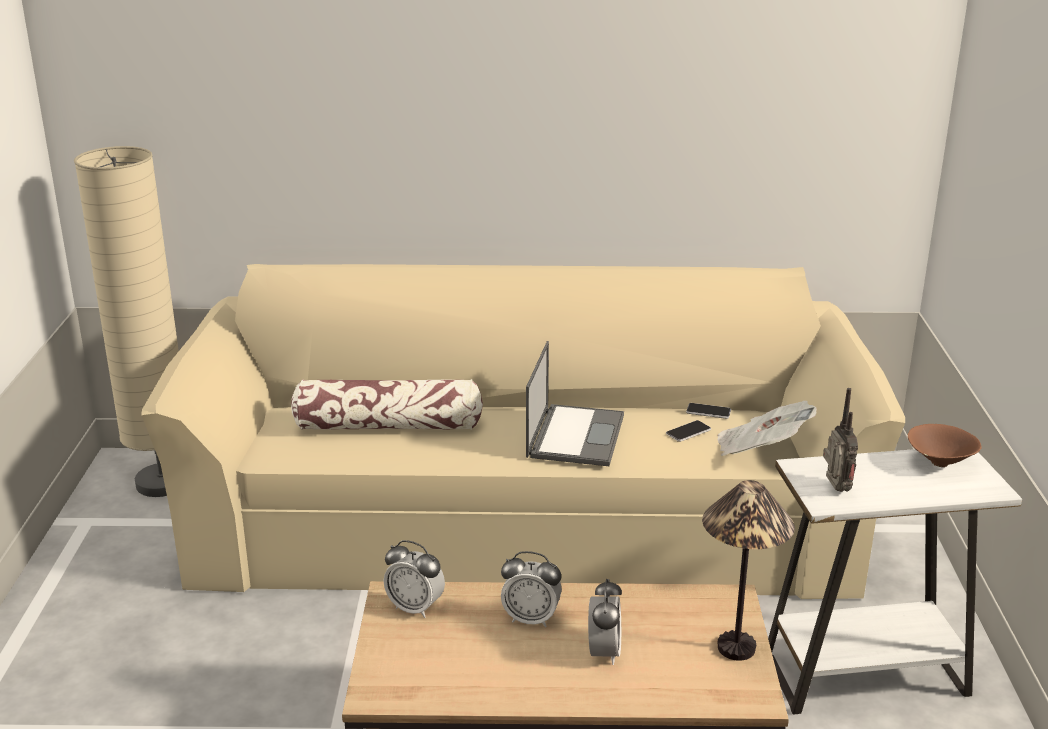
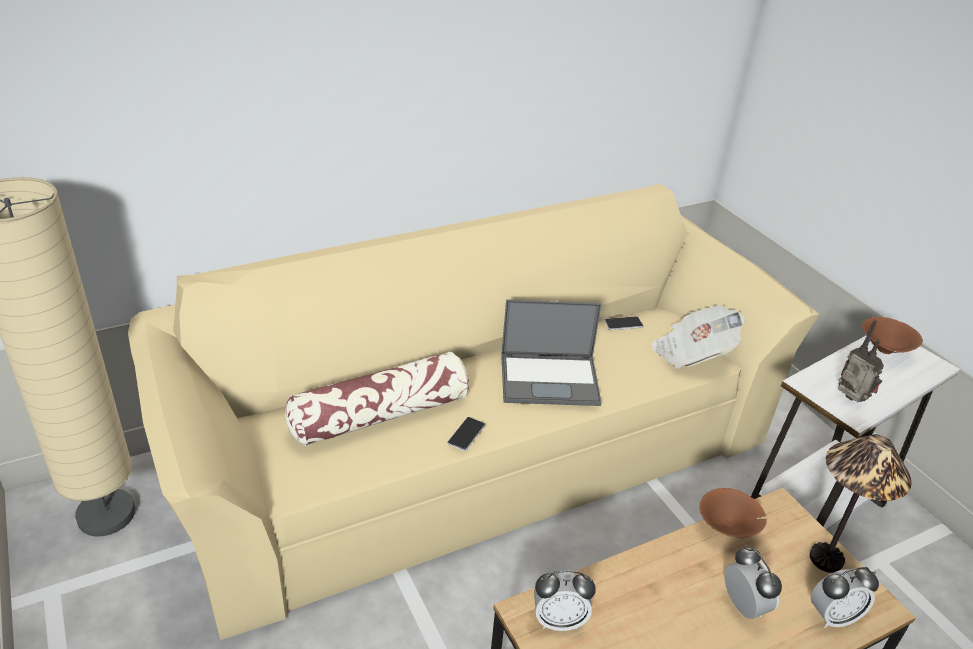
camera: 30 degrees left, 10 degrees up
alarm clock [501,551,562,627] -> alarm clock moved to [811,567,879,628]
laptop [526,341,624,466] -> laptop turned 105 degrees clockwise [501,299,602,406]
phone [666,420,711,442] -> phone moved to [448,417,485,451]
none -> brown bowl [700,488,767,538]

